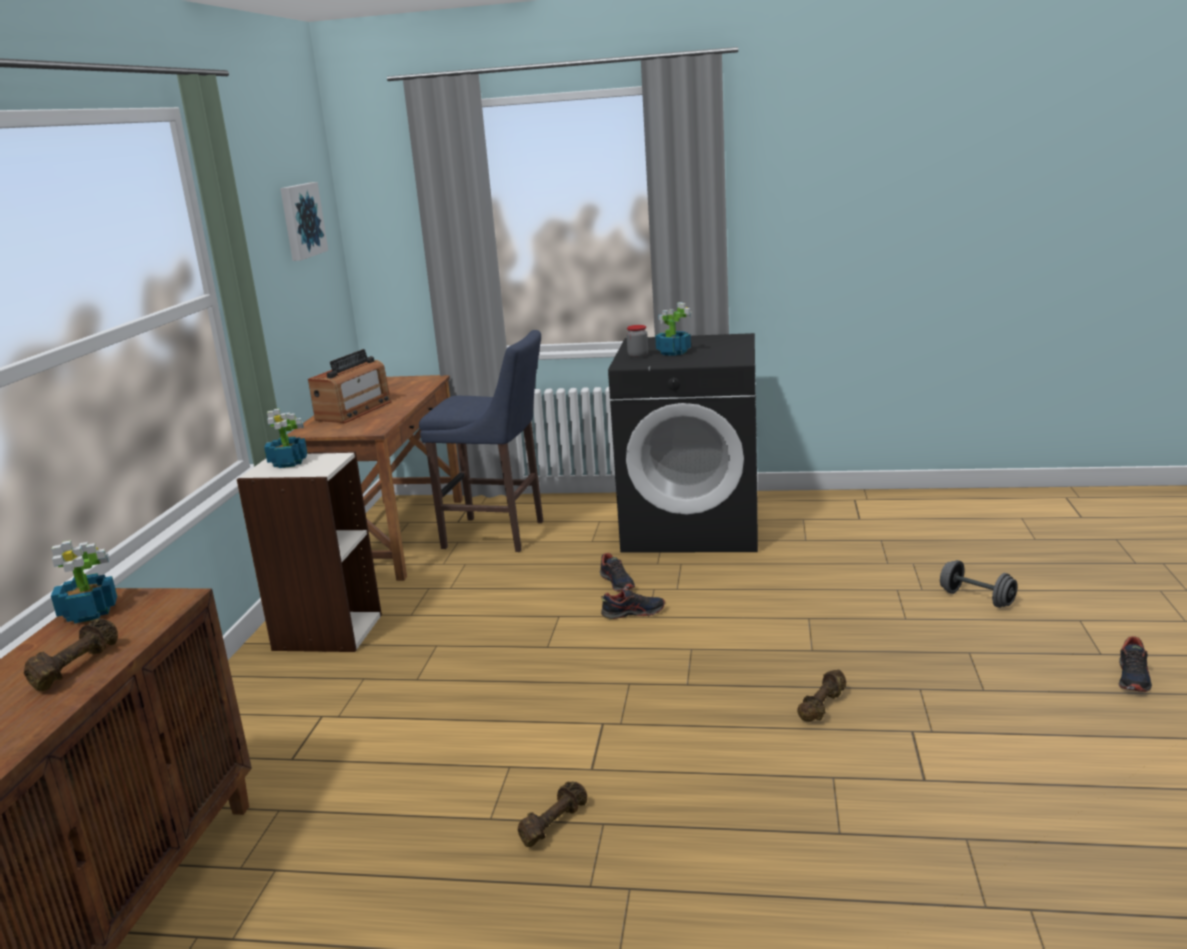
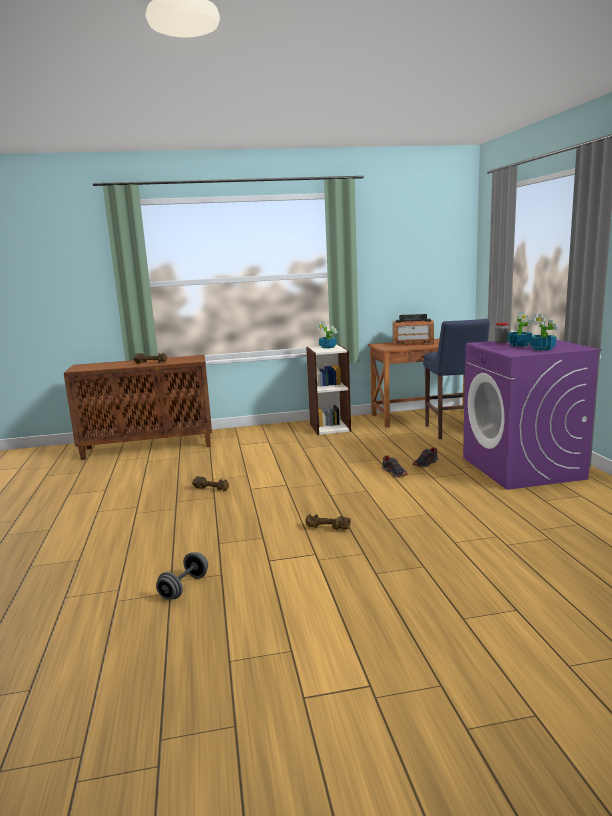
camera: 70 degrees right, 5 degrees down
potted plant [51,540,117,624] -> potted plant moved to [530,314,559,351]
picture [280,182,328,261] -> none
black washing machine [608,333,758,553] -> purple washing machine [463,339,602,490]
grey dumbbell [940,560,1017,608] -> grey dumbbell moved to [156,552,208,600]
shoe [1119,636,1152,692] -> none

